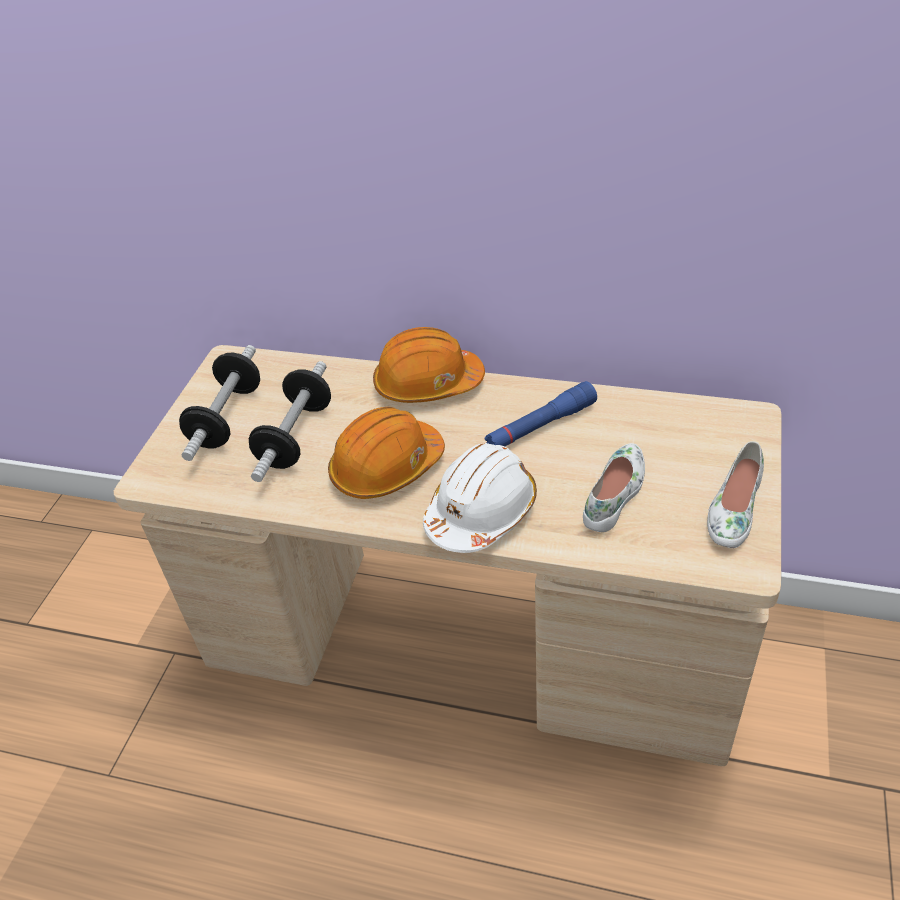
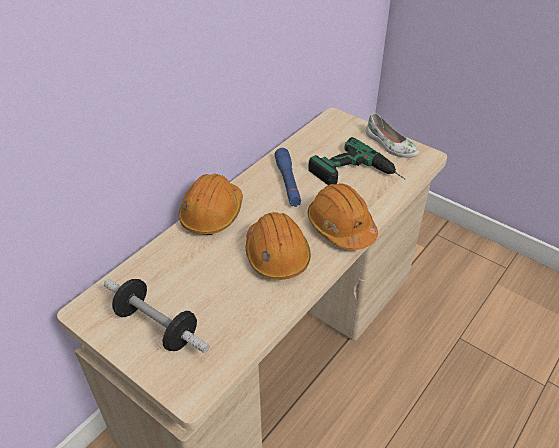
camera: 70 degrees left, 0 degrees up
dumbbell [249,361,331,482] -> none
white hard hat [423,443,537,553] -> orange hard hat [308,183,378,250]
white shoe [583,443,645,532] -> power drill [308,137,406,185]

